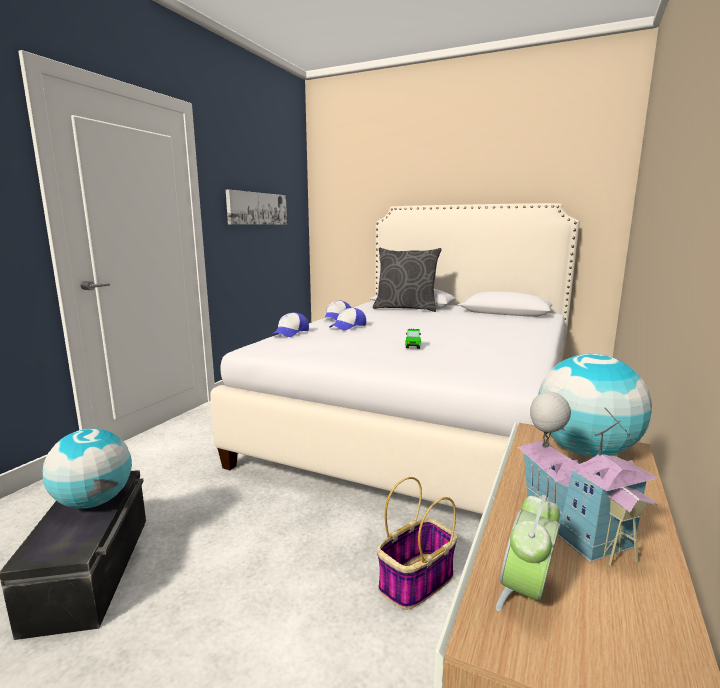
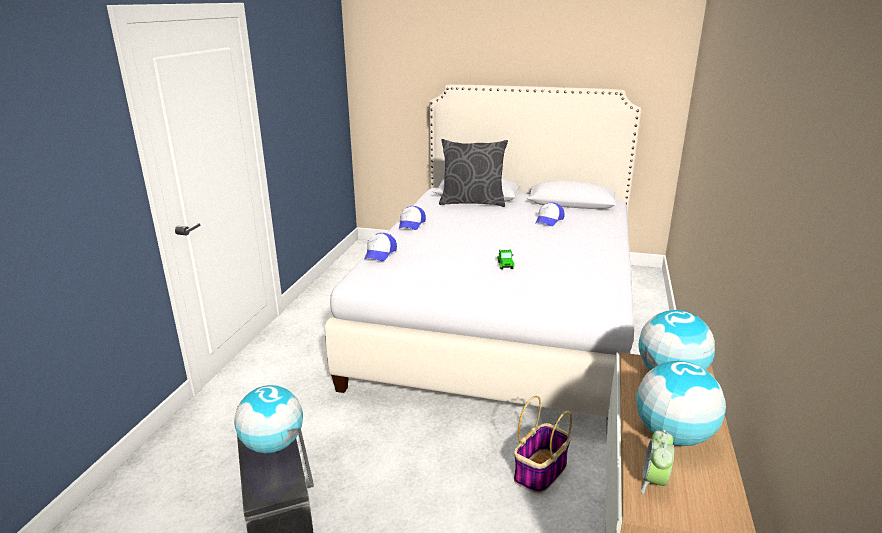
camera: 10 degrees left, 10 degrees up
picture [226,190,287,225] -> none
cap [329,308,366,330] -> cap moved to [535,203,565,226]
toy house [518,391,658,566] -> globe [636,361,726,446]

